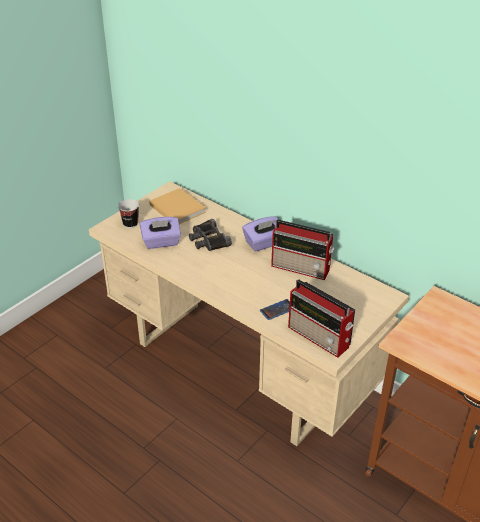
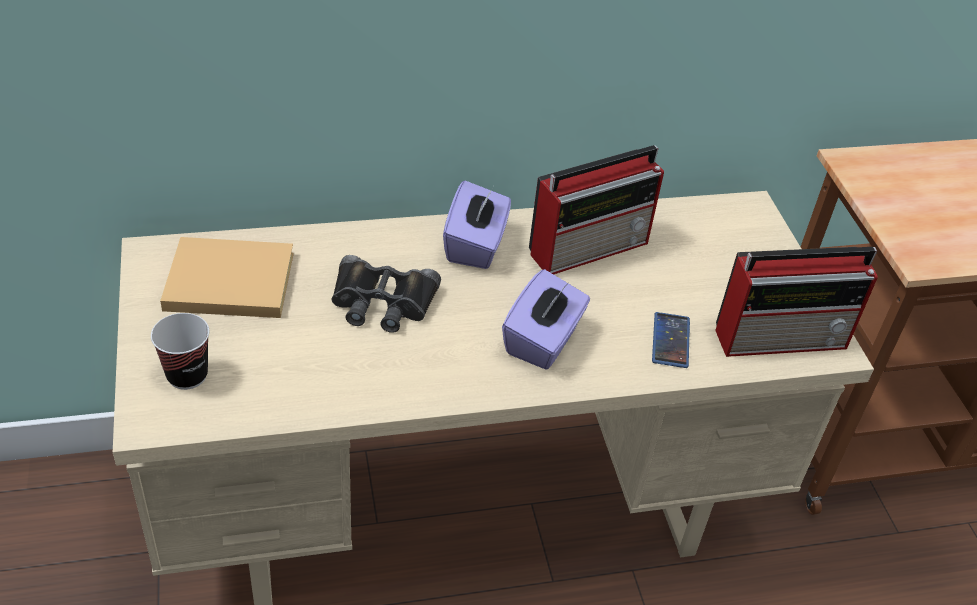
camera: 55 degrees left, 5 degrees up
purple tissue box [140,217,181,249] -> purple tissue box moved to [502,269,590,370]

